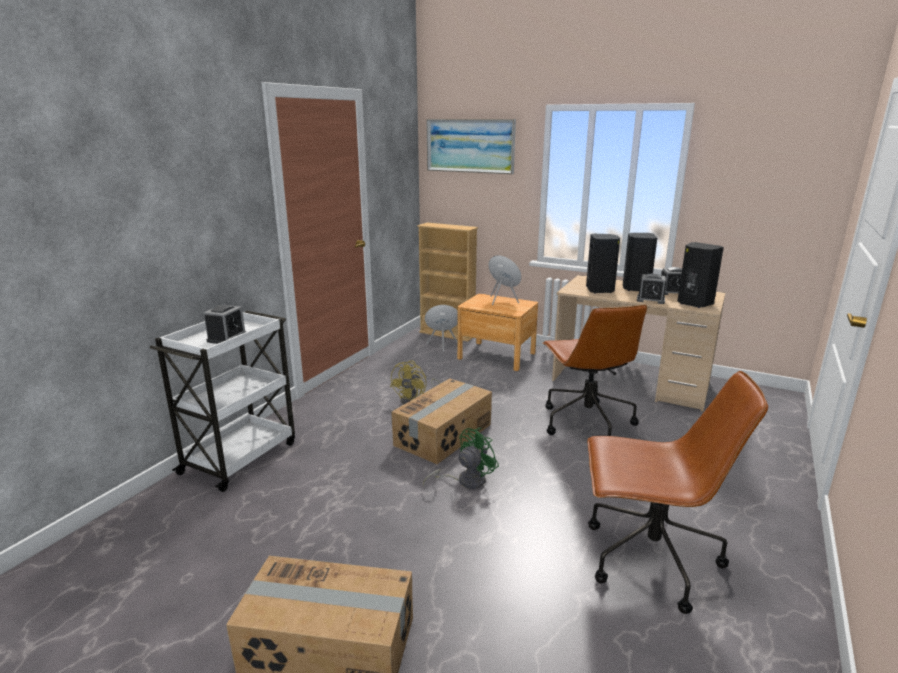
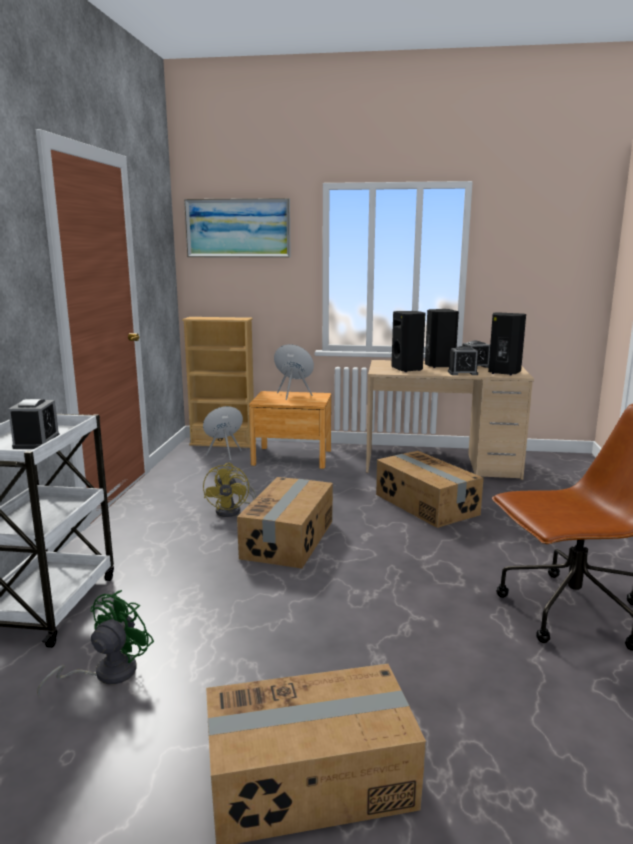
camera: 20 degrees left, 5 degrees down
green fan [423,428,499,489] -> green fan moved to [37,590,154,697]
brown office chair [542,305,647,436] -> cardboard box [376,451,484,528]

